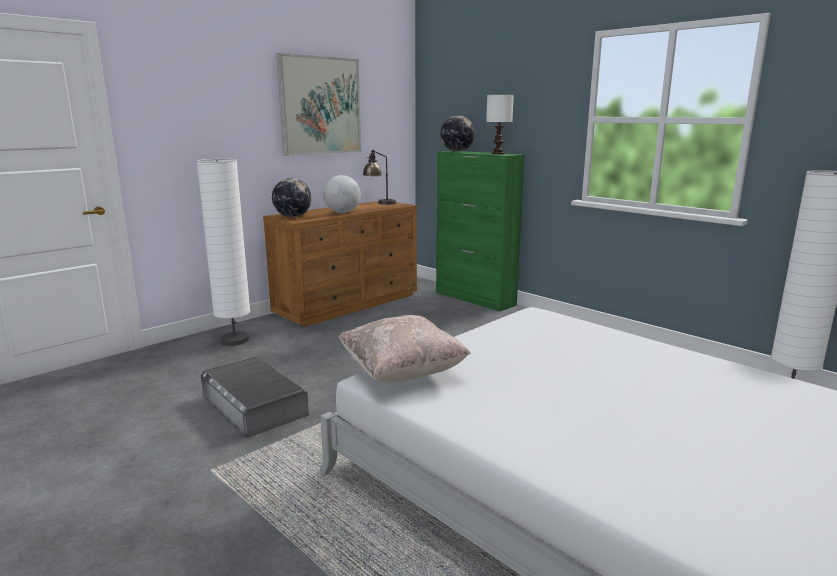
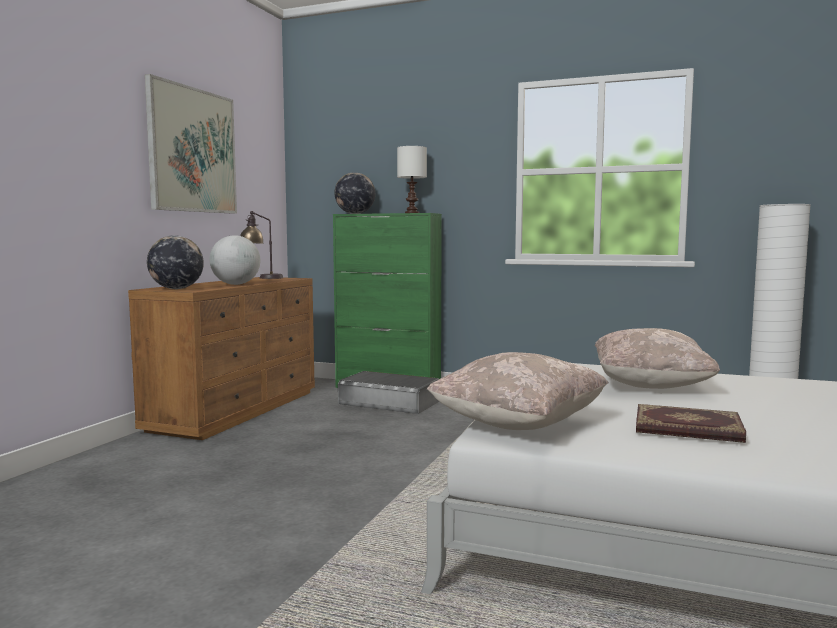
camera: 25 degrees left, 10 degrees down
white floor lamp [197,159,250,346] -> none
grey storage box [201,356,309,438] -> grey storage box moved to [338,371,439,414]
none -> beige pillow [595,328,720,389]
none -> book [636,404,746,443]

